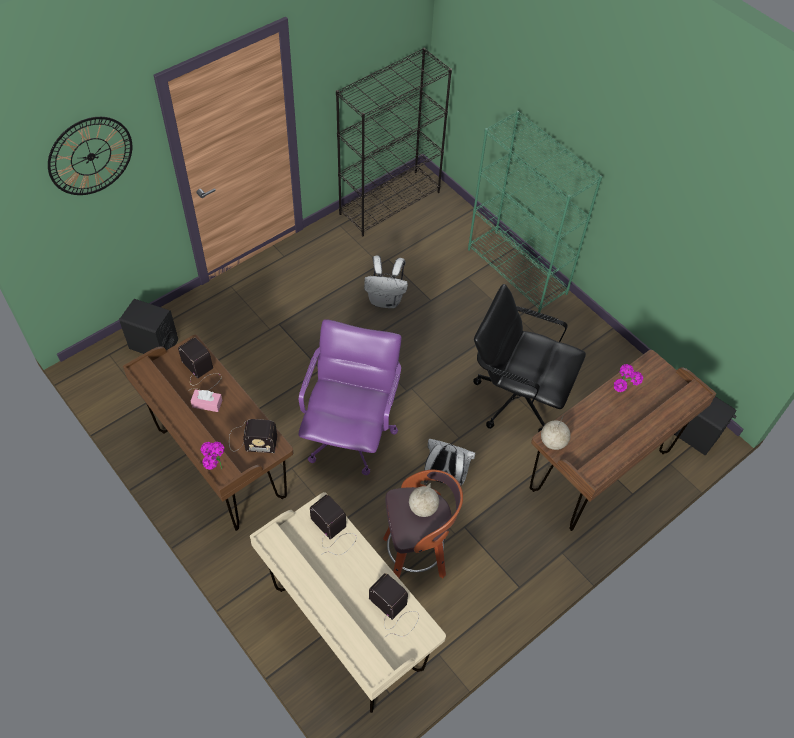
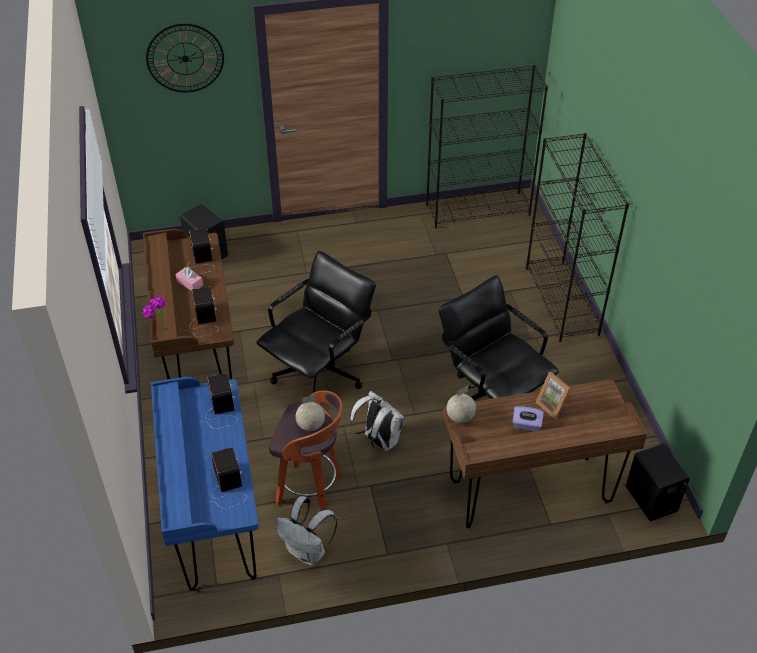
camera: 30 degrees right, 10 degrees down
radio [229,419,277,453] -> radio turned 135 degrees counterclockwise [186,287,219,337]
beige desk [250,492,446,713] -> blue desk [151,377,259,591]
purple office chair [298,319,401,475] -> black office chair [256,251,376,393]
white backpack [364,255,408,308] -> white backpack moved to [276,496,337,565]
green bookcase [468,111,603,313] -> black bookcase [526,133,629,342]
potted plant [614,364,643,392] -> picture frame [536,372,571,419]
none -> purple tissue box [512,406,544,432]

